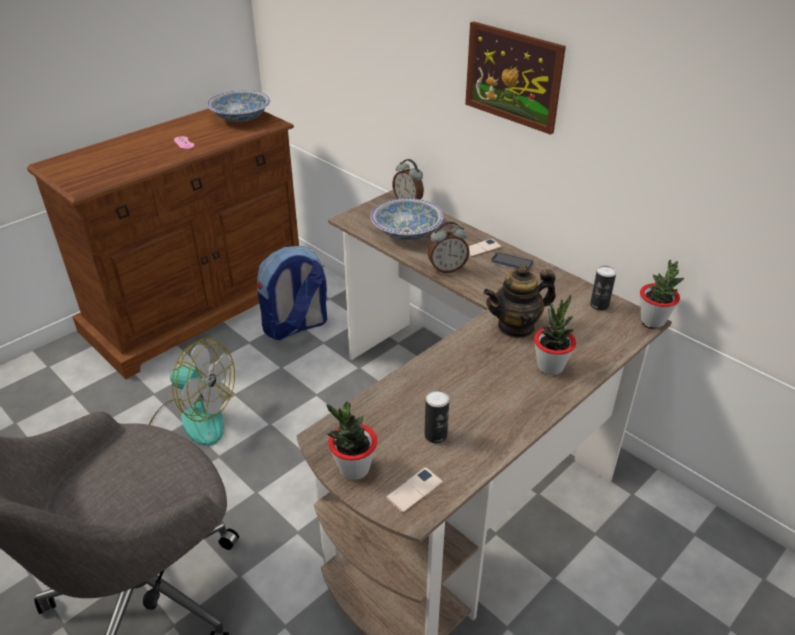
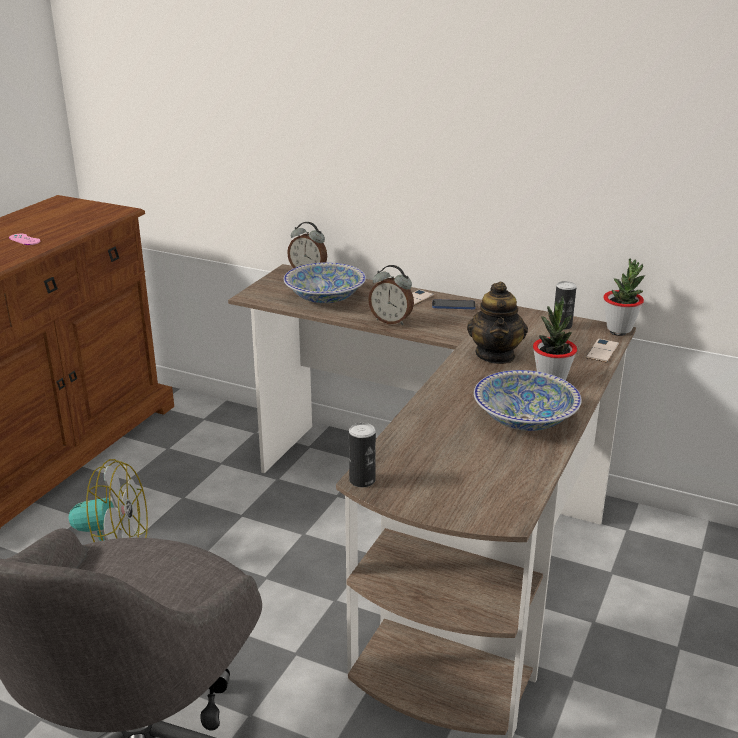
camera: 20 degrees left, 10 degrees down
bowl [207,90,270,122] -> bowl moved to [474,370,582,431]
backpack [257,246,327,340] -> none
potted plant [326,401,377,480] -> none
phone [385,467,444,513] -> phone moved to [586,338,619,362]
can [424,390,449,443] -> can moved to [349,423,376,487]
alarm clock [428,221,470,273] -> alarm clock turned 60 degrees clockwise [368,265,414,325]
picture [465,21,566,135] -> none
teapot [484,265,556,338] -> teapot turned 45 degrees counterclockwise [467,282,528,364]

